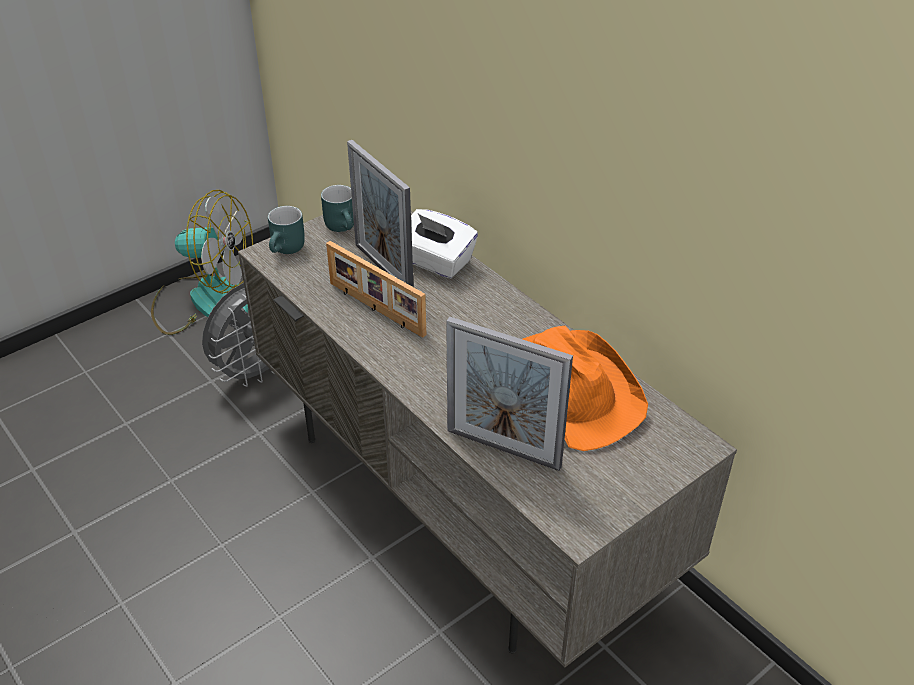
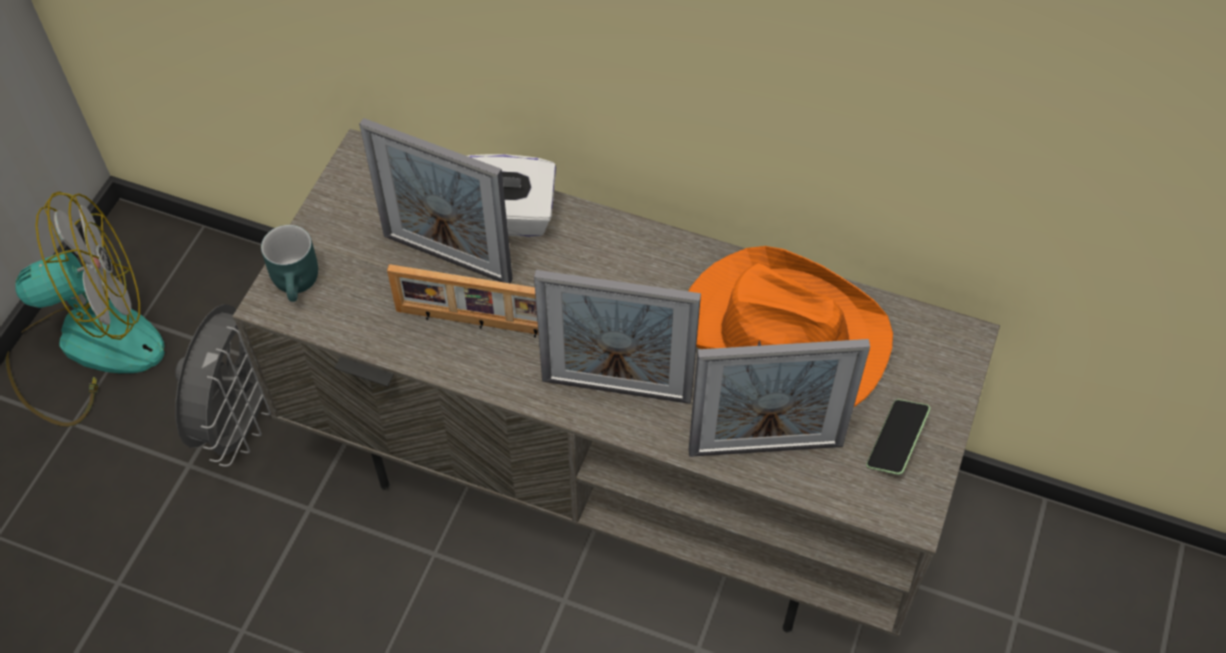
camera: 30 degrees left, 15 degrees up
turquoise mug [321,185,354,232] -> none
none -> picture frame [534,270,701,404]
none -> phone [866,399,931,475]

